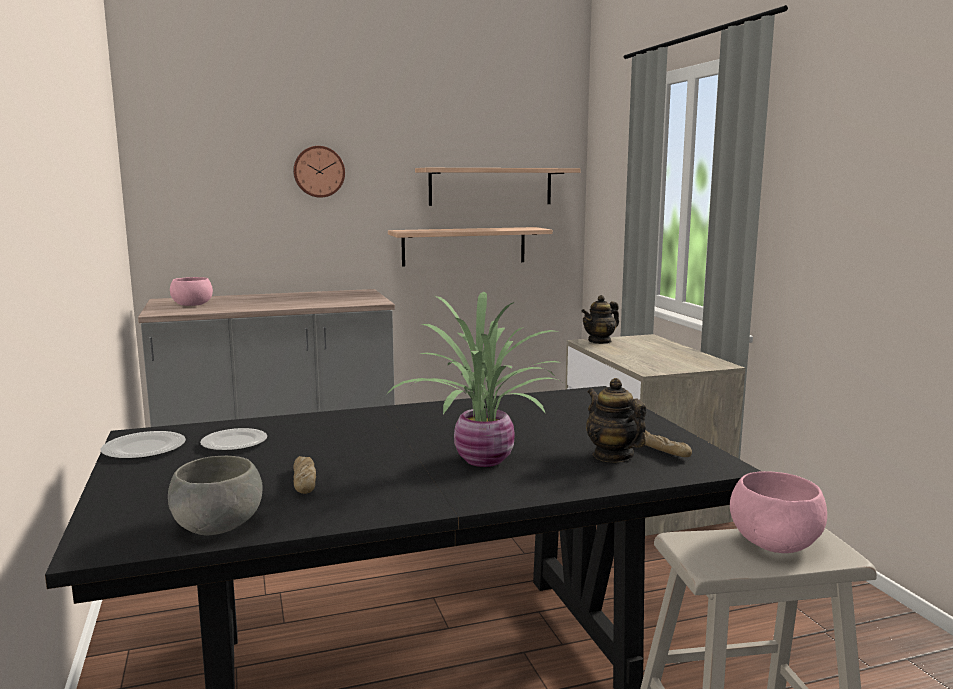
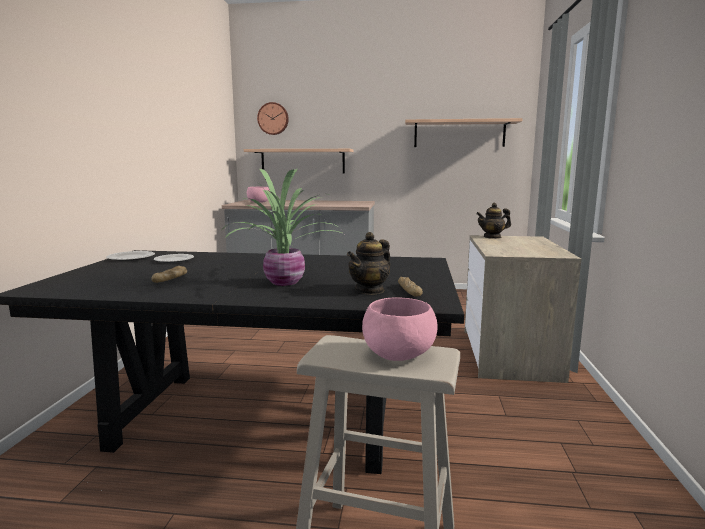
camera: 25 degrees right, 0 degrees up
grey bowl [168,456,263,535] -> none
wall clock [293,146,345,198] -> wall clock moved to [257,102,289,135]
shelf [388,227,553,267] -> shelf moved to [244,149,353,174]
teapot [586,378,646,463] -> teapot turned 135 degrees counterclockwise [347,232,390,295]

